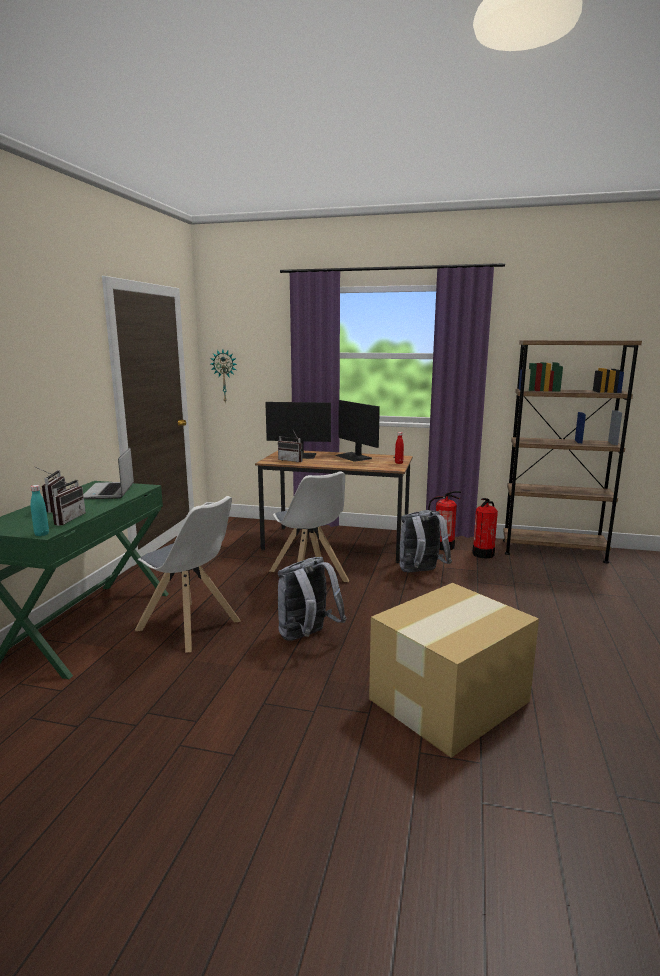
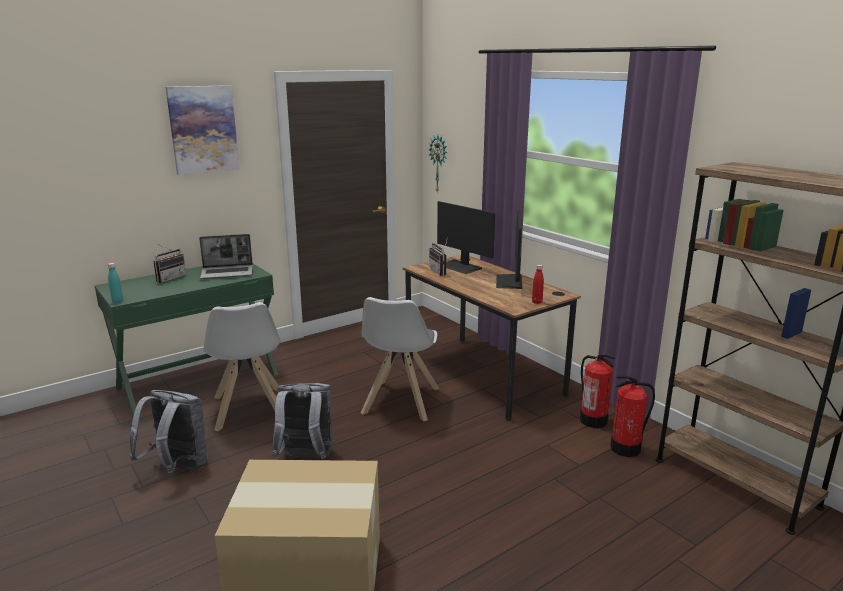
camera: 40 degrees right, 5 degrees up
radio [47,475,86,526] -> none
laptop [83,448,134,499] -> laptop turned 135 degrees counterclockwise [199,234,253,279]
grey backpack [399,510,452,573] -> grey backpack moved to [129,390,208,473]
none -> picture [166,85,240,175]

